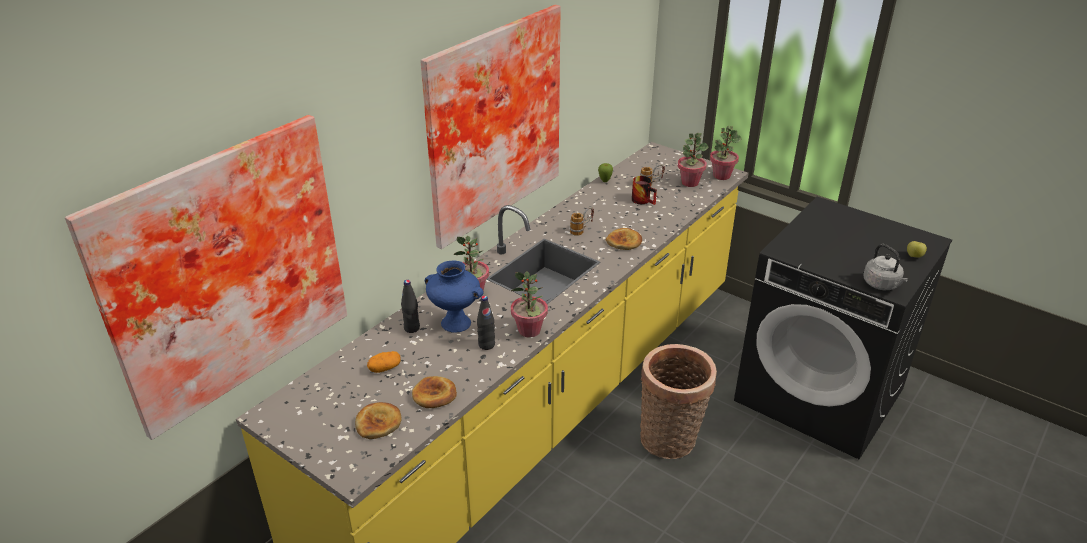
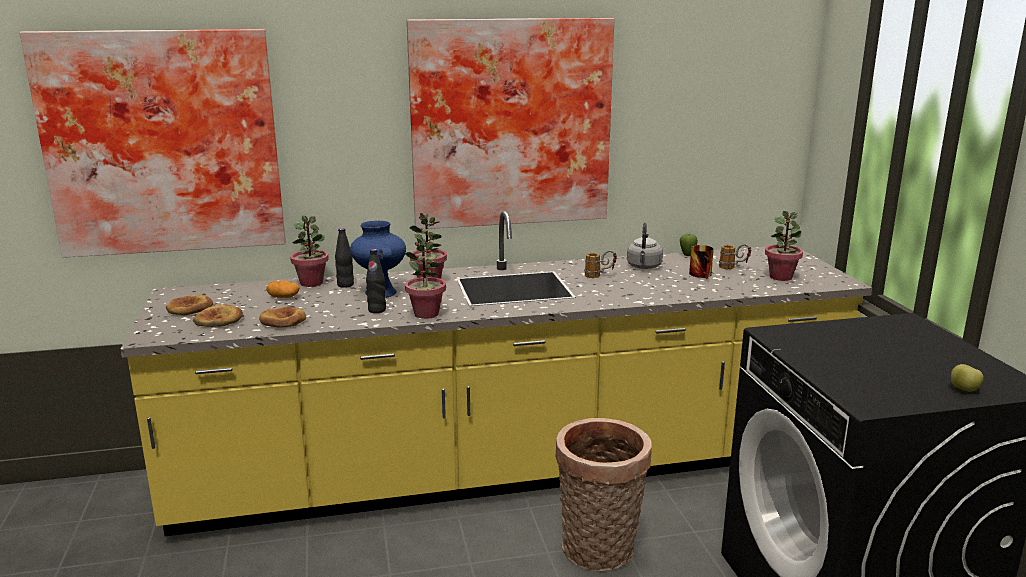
camera: 40 degrees right, 15 degrees down
bread [606,228,642,250] -> bread moved to [166,295,213,315]
potted plant [710,126,742,180] -> potted plant moved to [290,216,329,287]
grey kettle [863,244,909,290] -> grey kettle moved to [627,223,663,269]

